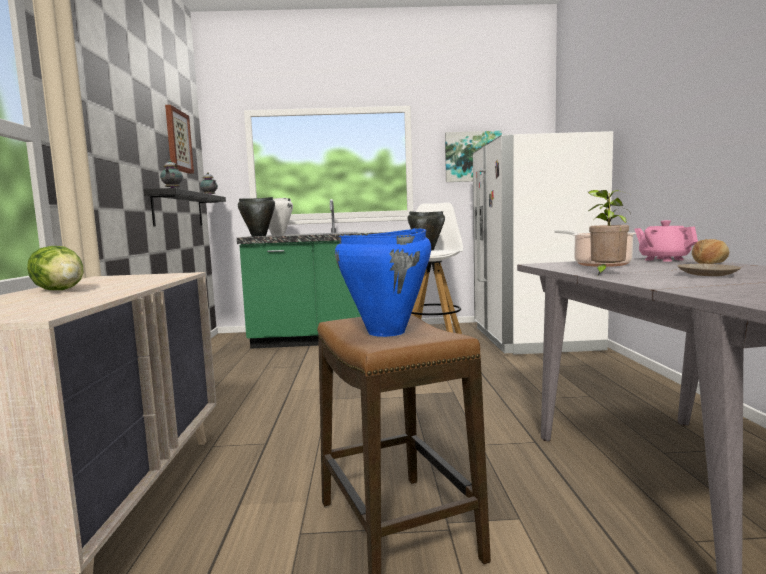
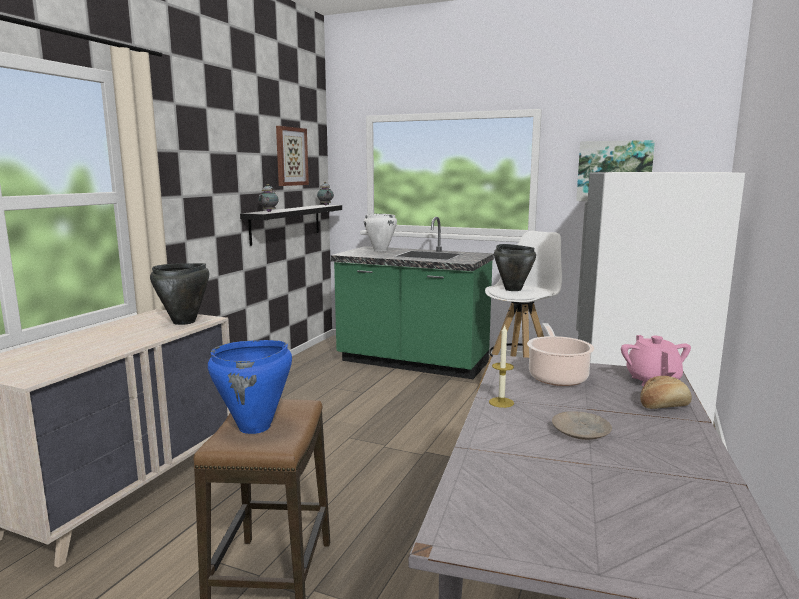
camera: 25 degrees right, 5 degrees up
lettuce [27,246,84,290] -> none
black cooking pot [238,197,275,237] -> black cooking pot moved to [150,263,209,325]
potted plant [588,190,631,275] -> candle [489,324,514,408]

